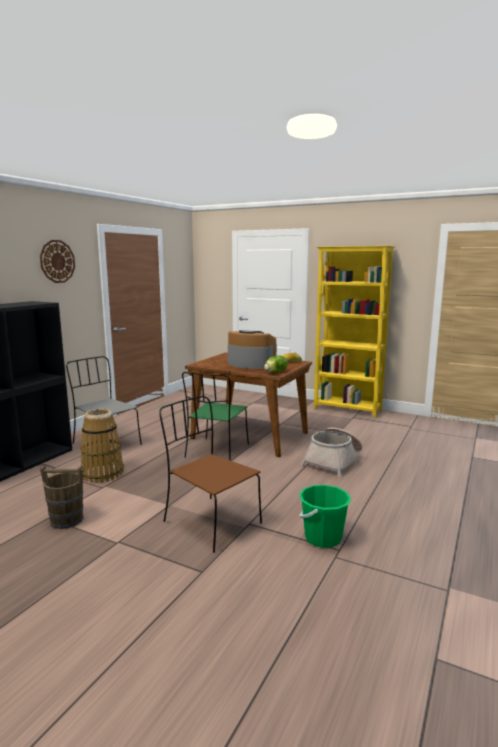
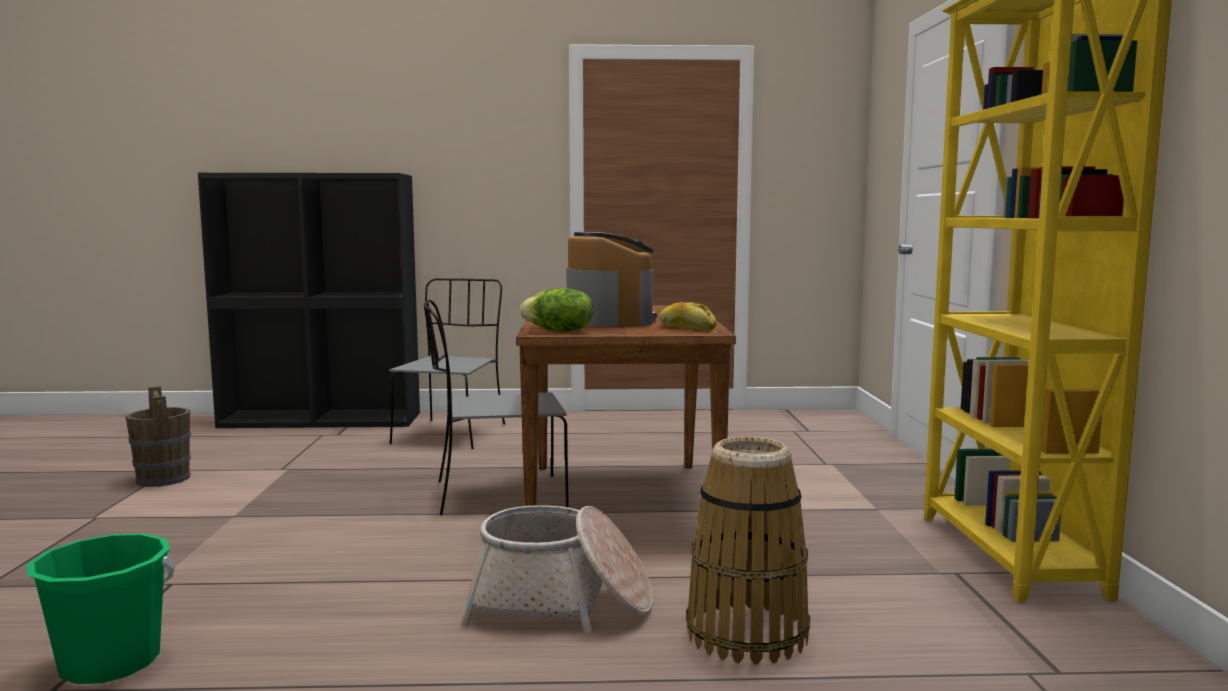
camera: 60 degrees right, 5 degrees down
wall clock [40,240,75,283] -> none
basket [81,408,124,483] -> basket moved to [686,437,810,665]
brown chair [159,396,262,553] -> none
green chair [182,372,249,461] -> grey chair [424,299,569,515]

